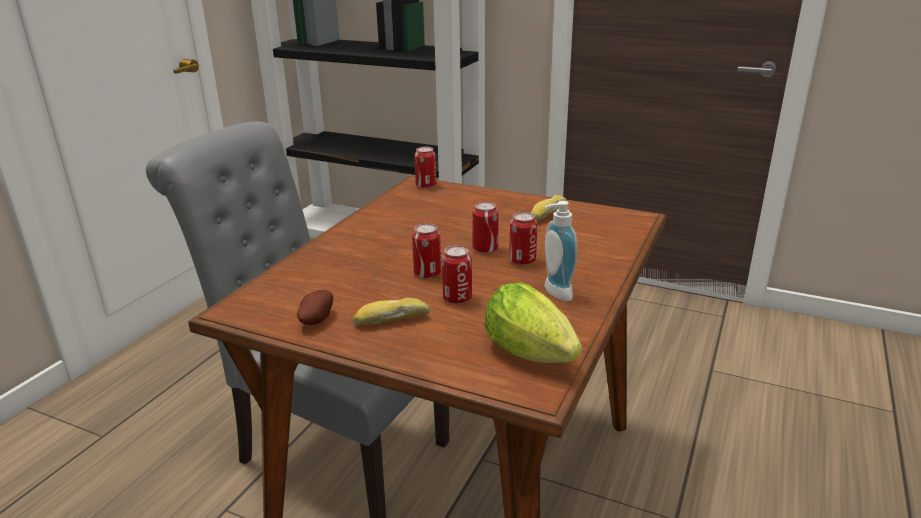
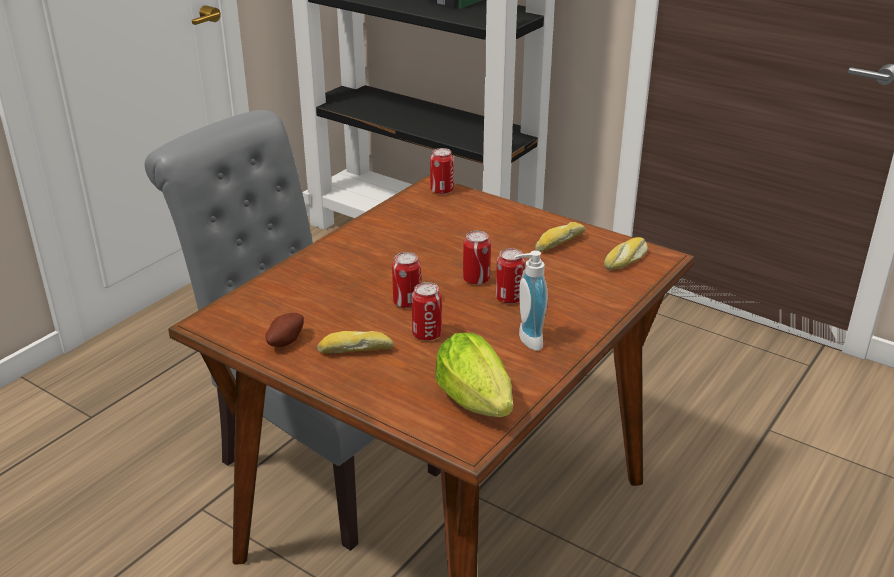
camera: 10 degrees right, 5 degrees up
none -> bread [604,237,648,270]

